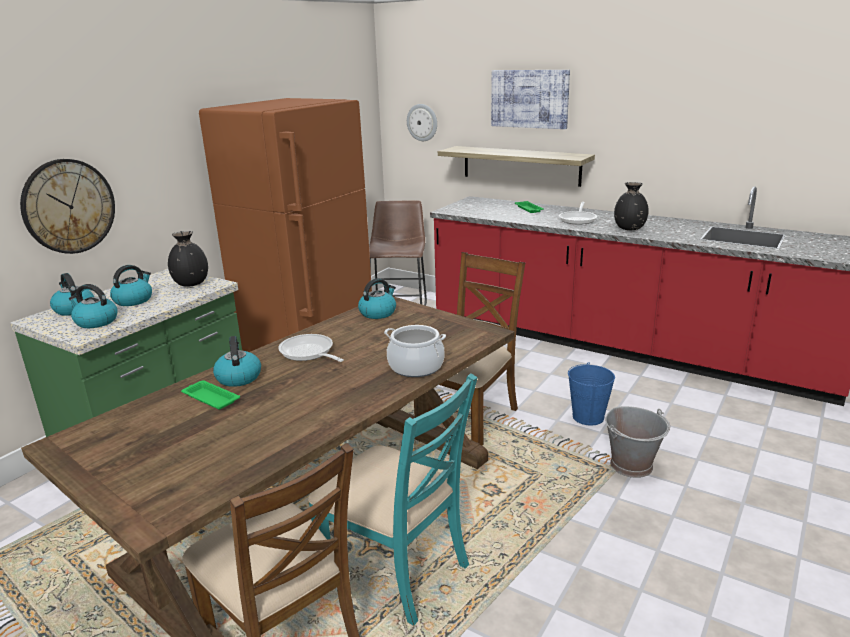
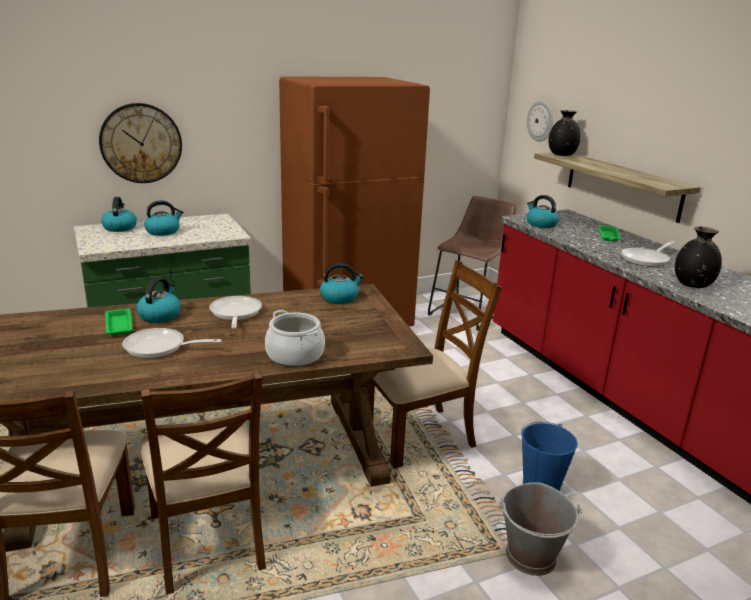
camera: 30 degrees right, 0 degrees up
kettle [69,284,118,328] -> kettle moved to [527,195,559,228]
black vase [168,231,208,287] -> black vase moved to [549,110,581,156]
turquoise chair [308,373,477,626] -> brown chair [140,372,266,595]
picture [491,70,570,129] -> none
none -> frying pan [122,328,222,358]

